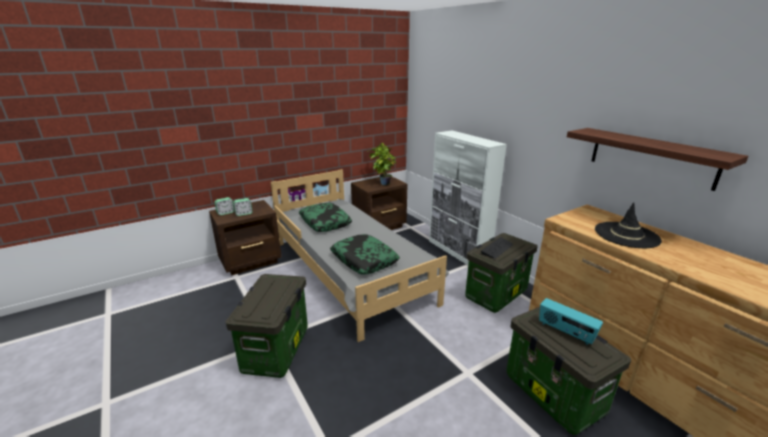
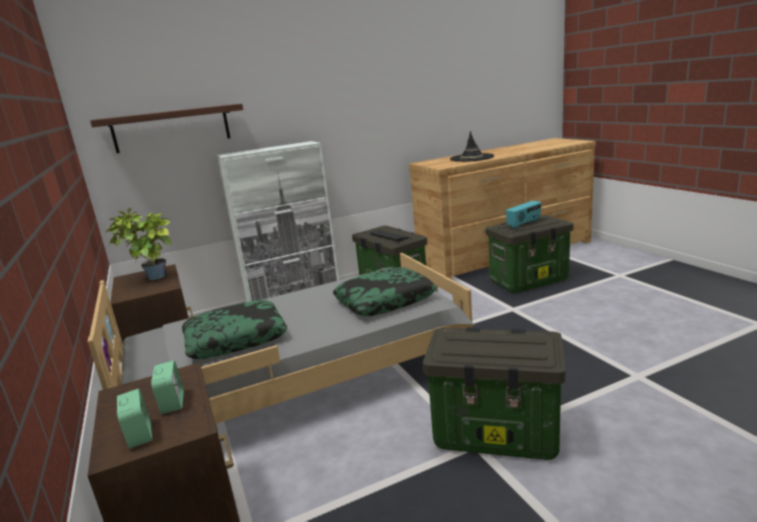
camera: 80 degrees left, 5 degrees down
shelf [567,128,749,191] -> shelf moved to [90,104,243,153]

